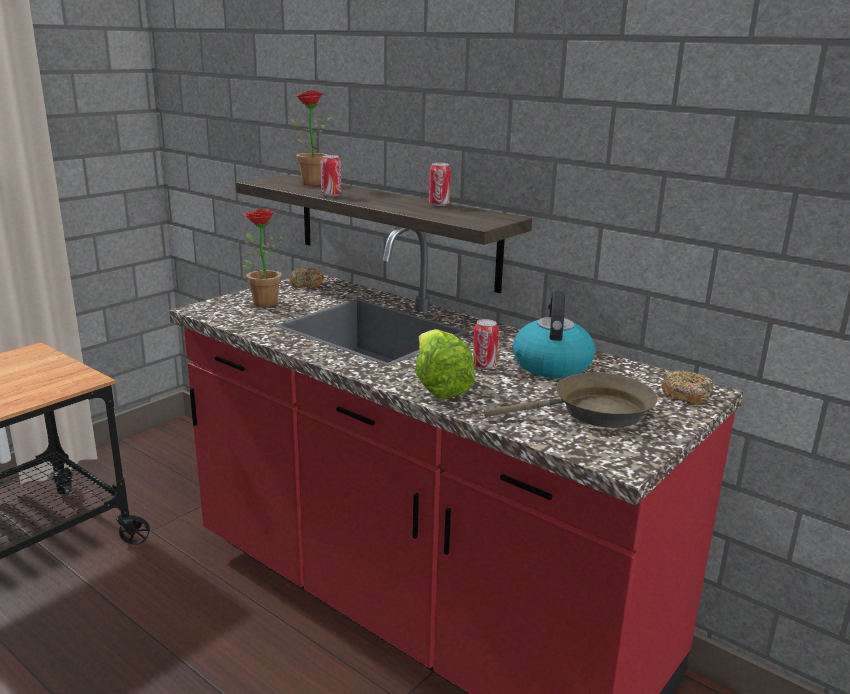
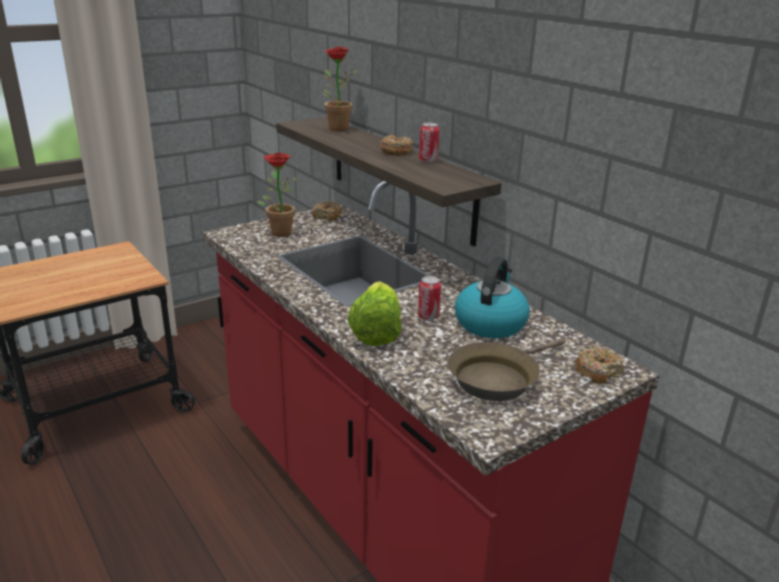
camera: 15 degrees right, 5 degrees up
can [320,155,341,197] -> none
brown frying pan [484,373,657,428] -> brown frying pan turned 135 degrees clockwise [448,338,566,401]
none -> donut [380,135,414,155]

